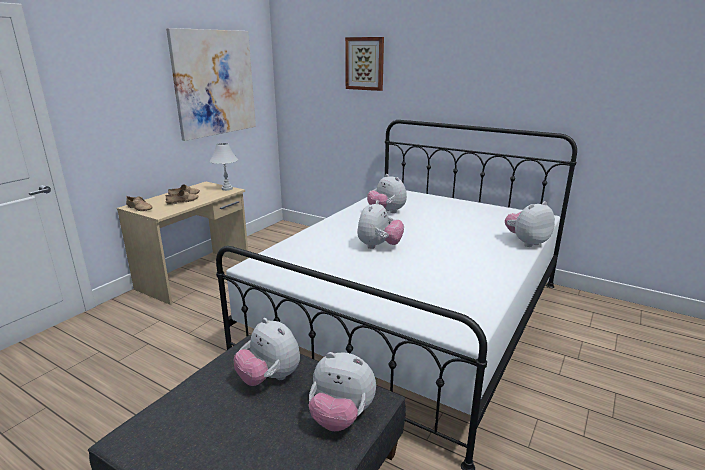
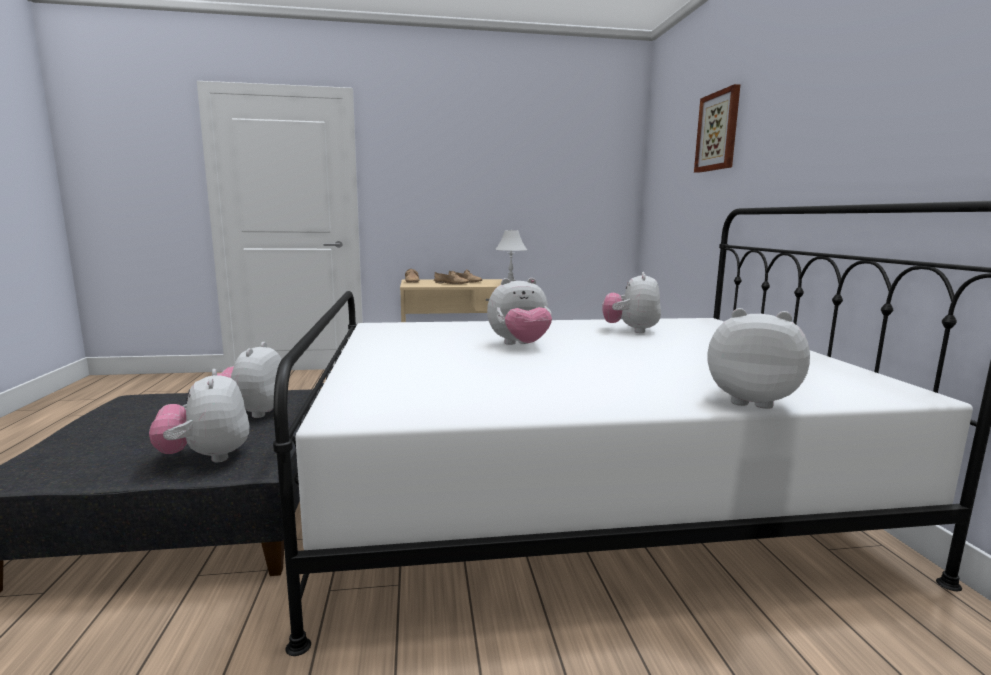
camera: 50 degrees right, 10 degrees down
picture [166,28,256,141] -> none

